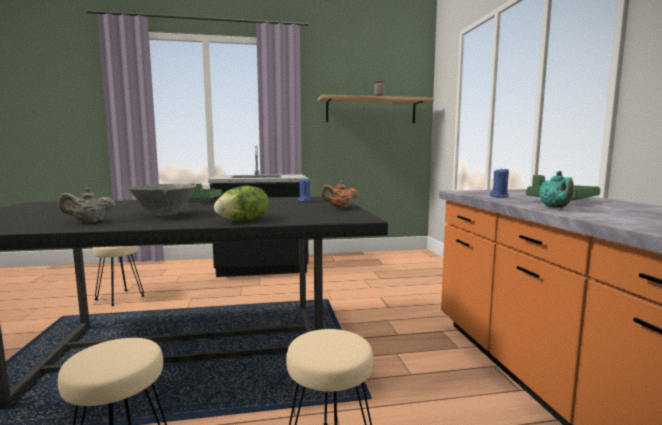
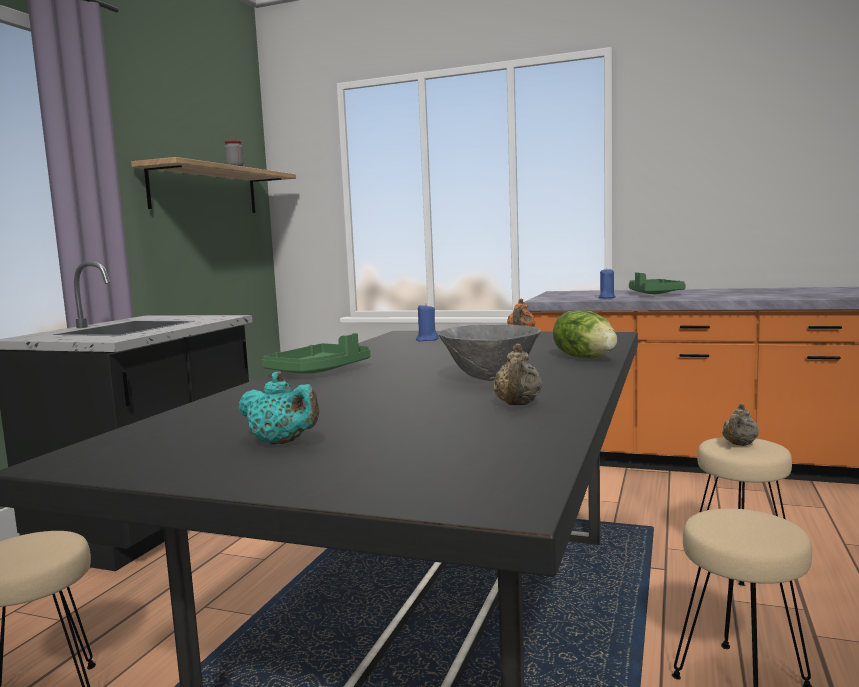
camera: 60 degrees left, 0 degrees up
turquoise teapot [539,171,574,208] -> turquoise teapot moved to [238,372,319,445]
none -> beige teapot [722,403,759,446]

